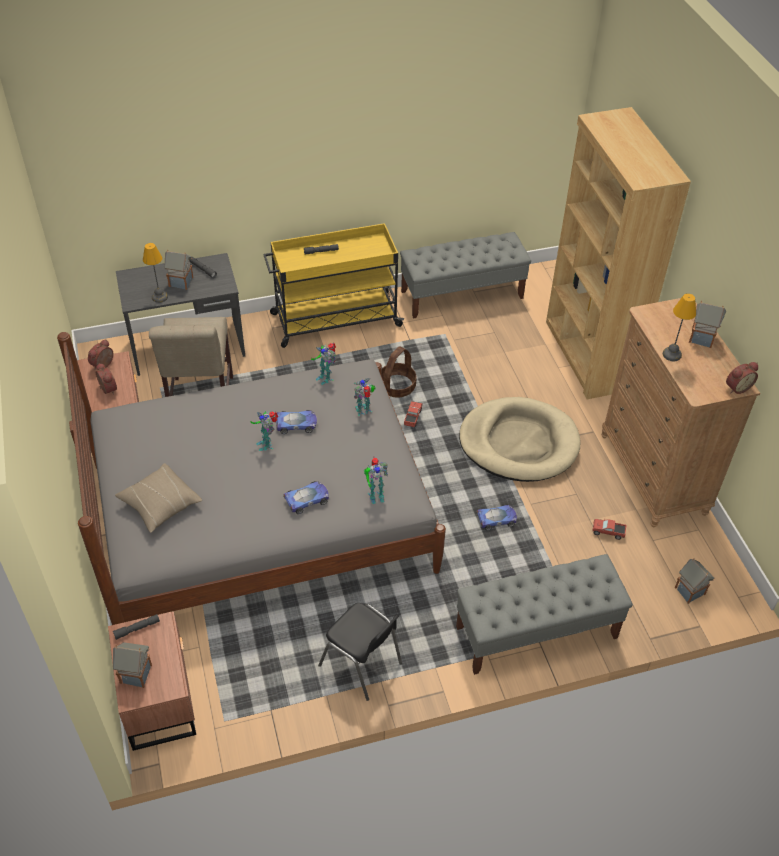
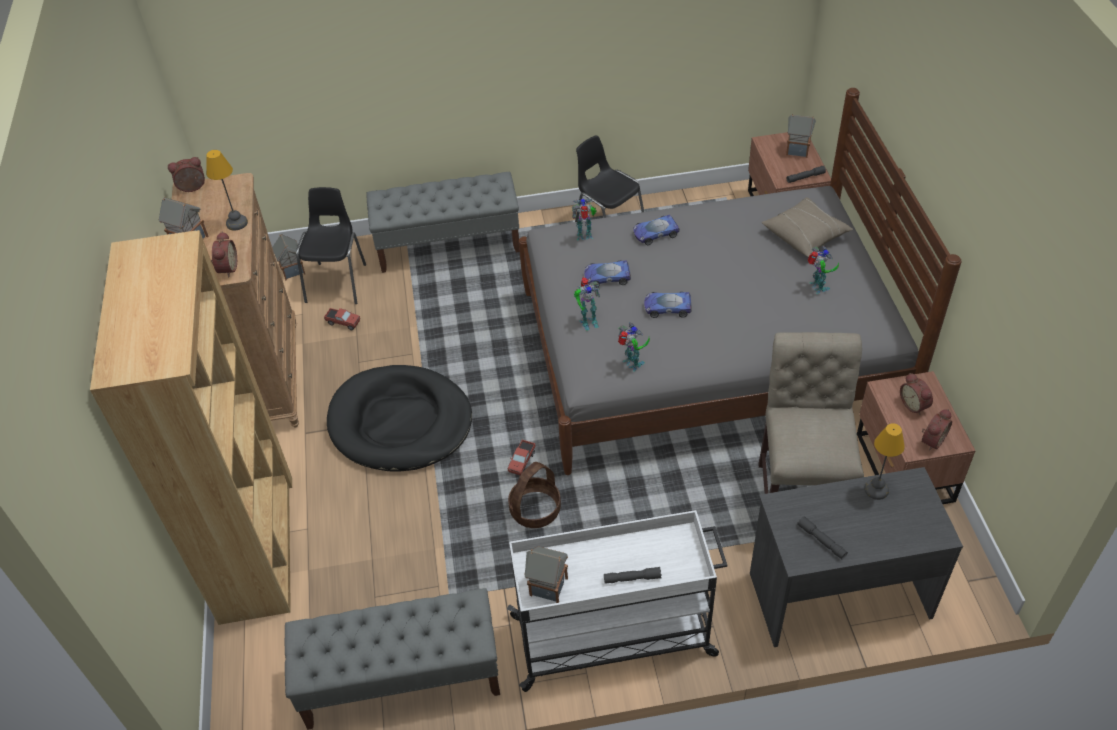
camera: 170 degrees left, 0 degrees up
toy house [164,250,193,290] -> toy house moved to [524,546,568,603]
toy robot [251,411,278,451] -> toy robot moved to [808,245,839,294]
yellow cart [263,223,405,348] -> white cart [507,510,727,692]
beige dog bed [459,397,580,482] -> black dog bed [327,365,472,472]
toy car [476,504,517,530] -> toy car moved to [584,260,631,286]
none -> alarm clock [211,231,237,277]
none -> black chair [296,187,366,304]

